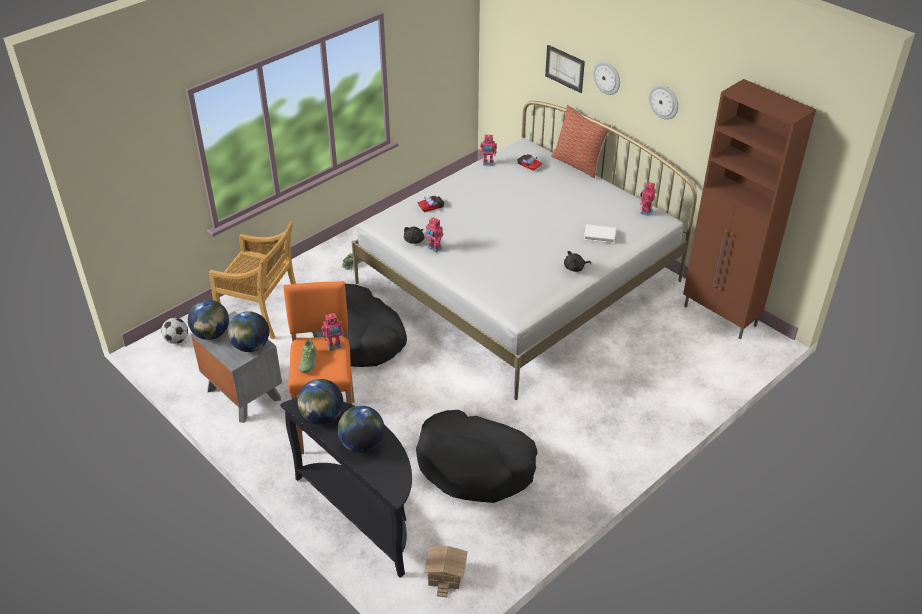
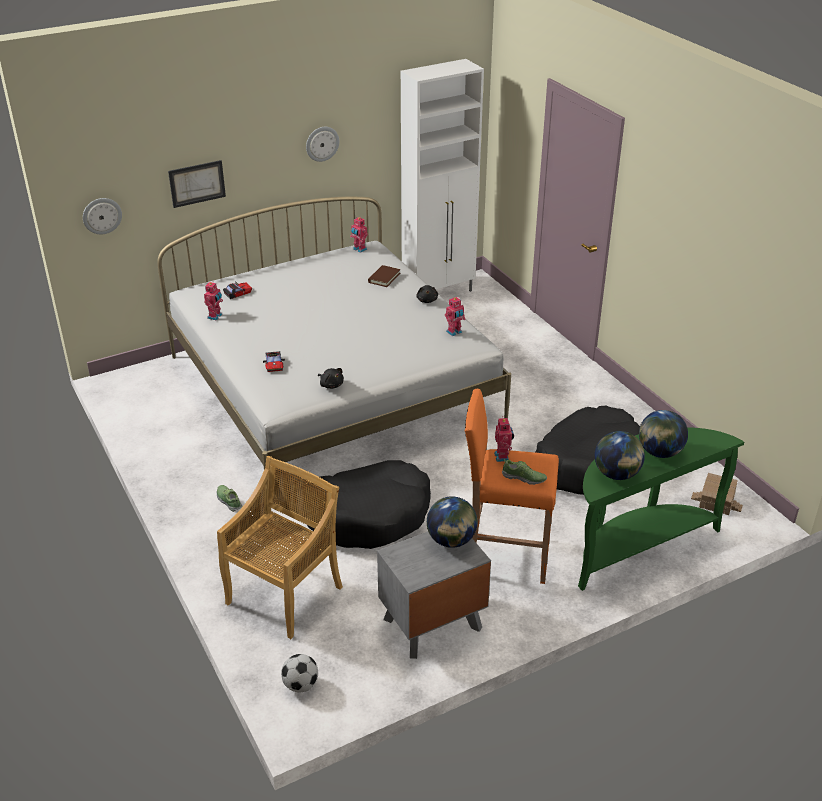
camera: 75 degrees left, 5 degrees down
globe [188,300,229,340] -> none
black console table [280,398,412,578] -> green console table [578,427,744,591]
toy robot [425,217,444,252] -> toy robot moved to [445,297,466,336]
pillow [551,105,611,178] -> none
white book [584,224,616,243] -> brown book [368,265,401,287]
wall clock [593,61,620,95] -> wall clock moved to [83,198,122,234]
brown cabinet [683,79,816,339] -> white cabinet [401,59,484,292]

